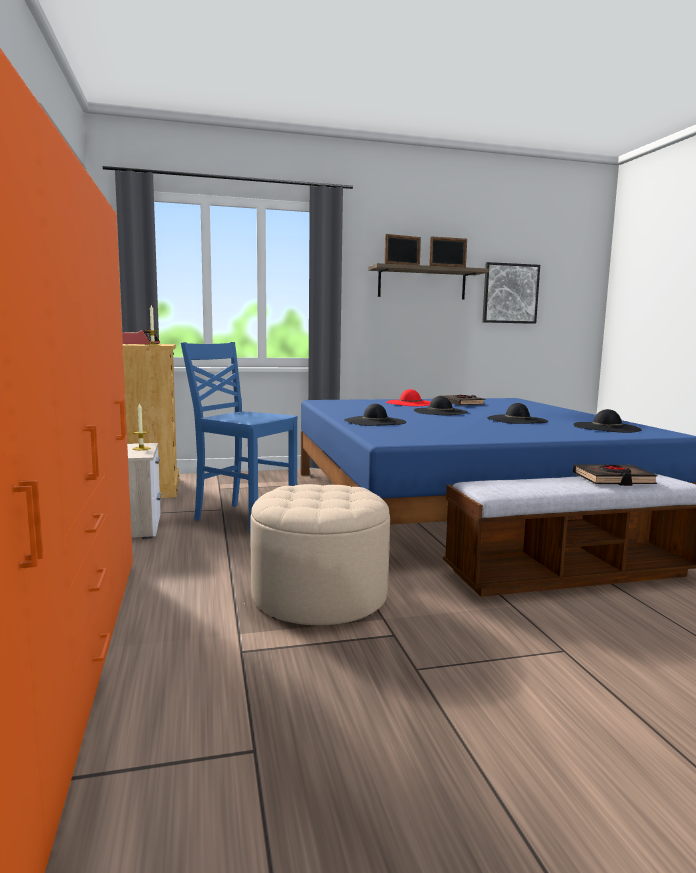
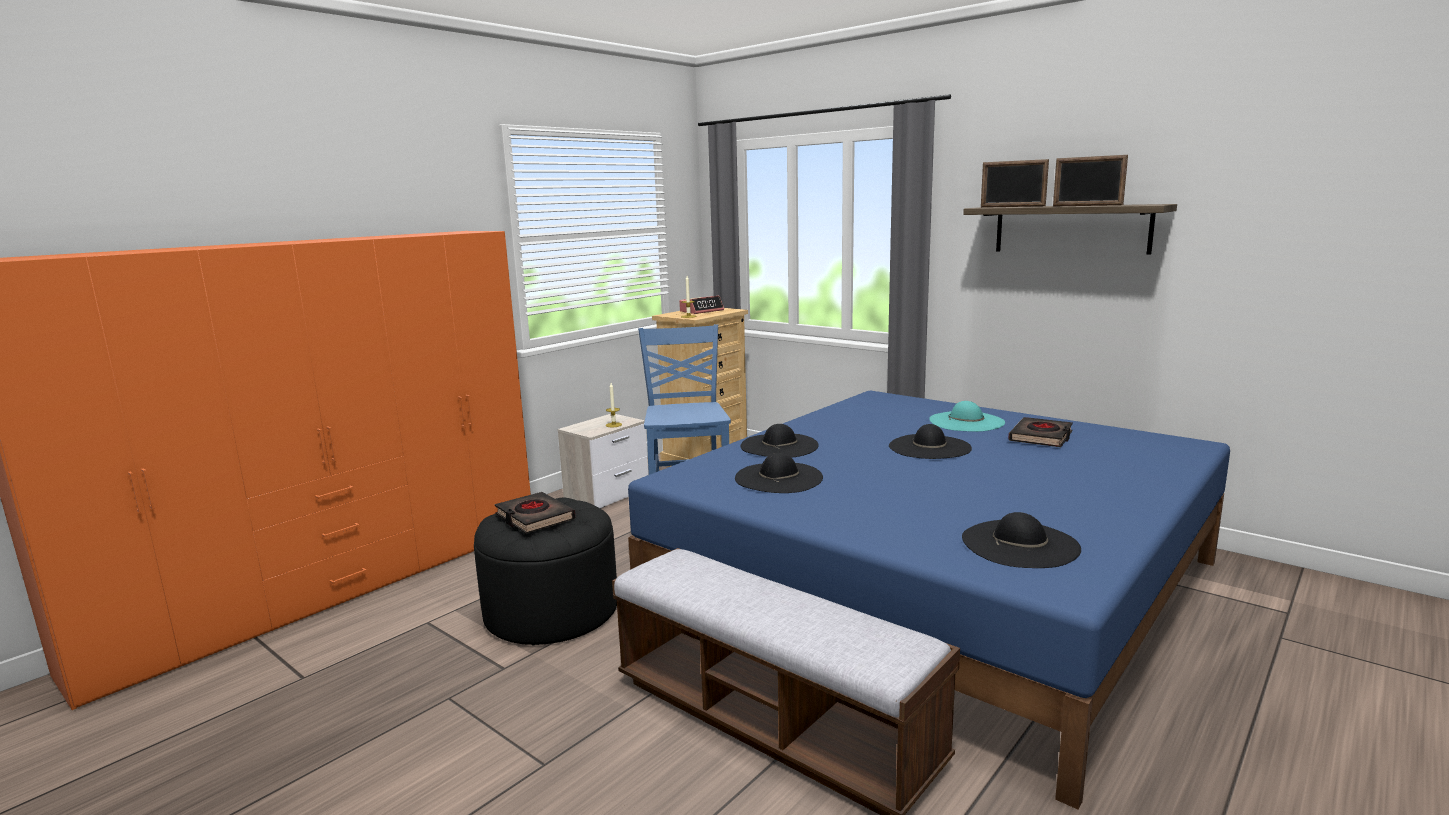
camera: 55 degrees right, 5 degrees up
beige ottoman [250,484,390,625] -> black ottoman [474,498,617,645]
red hat [386,389,431,406] -> turquoise hat [929,401,1005,432]
picture [482,262,540,324] -> none
black hat [487,403,548,424] -> black hat moved to [735,453,823,493]
black book [573,465,658,486] -> black book moved to [495,492,575,533]

